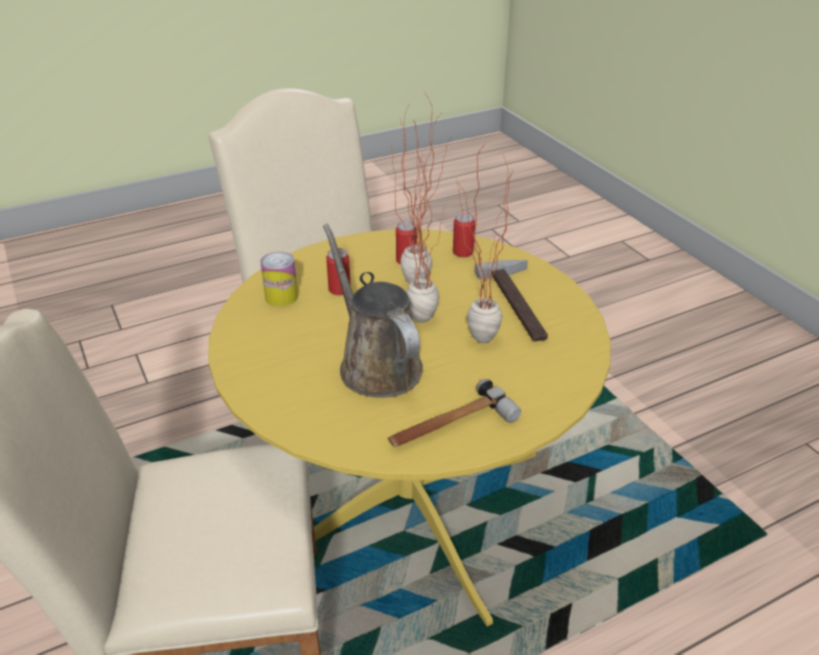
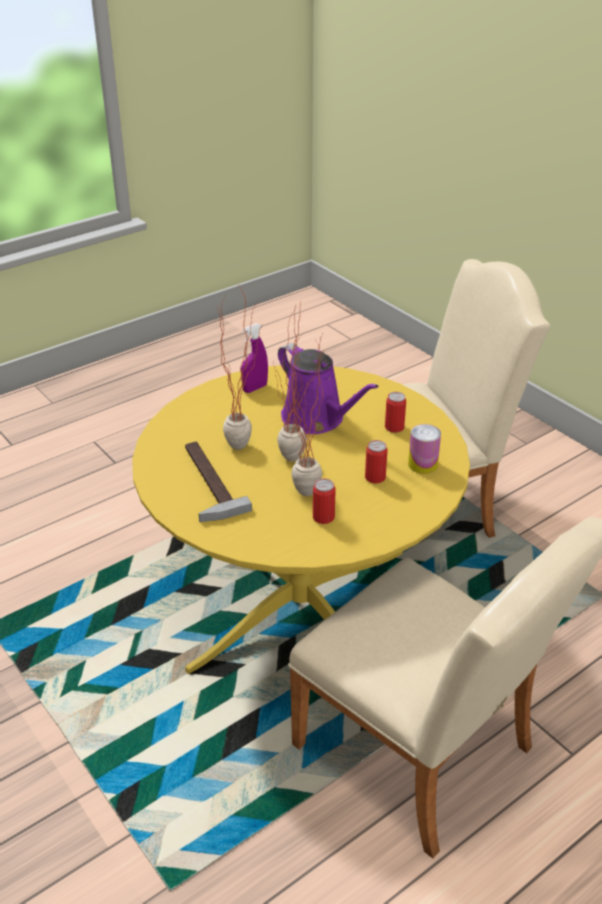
camera: 170 degrees right, 0 degrees up
brown watering can [323,224,423,398] -> purple watering can [278,343,379,434]
hammer [388,379,521,447] -> purple spray bottle [241,323,268,393]
can [453,213,475,257] -> can moved to [385,392,406,433]

